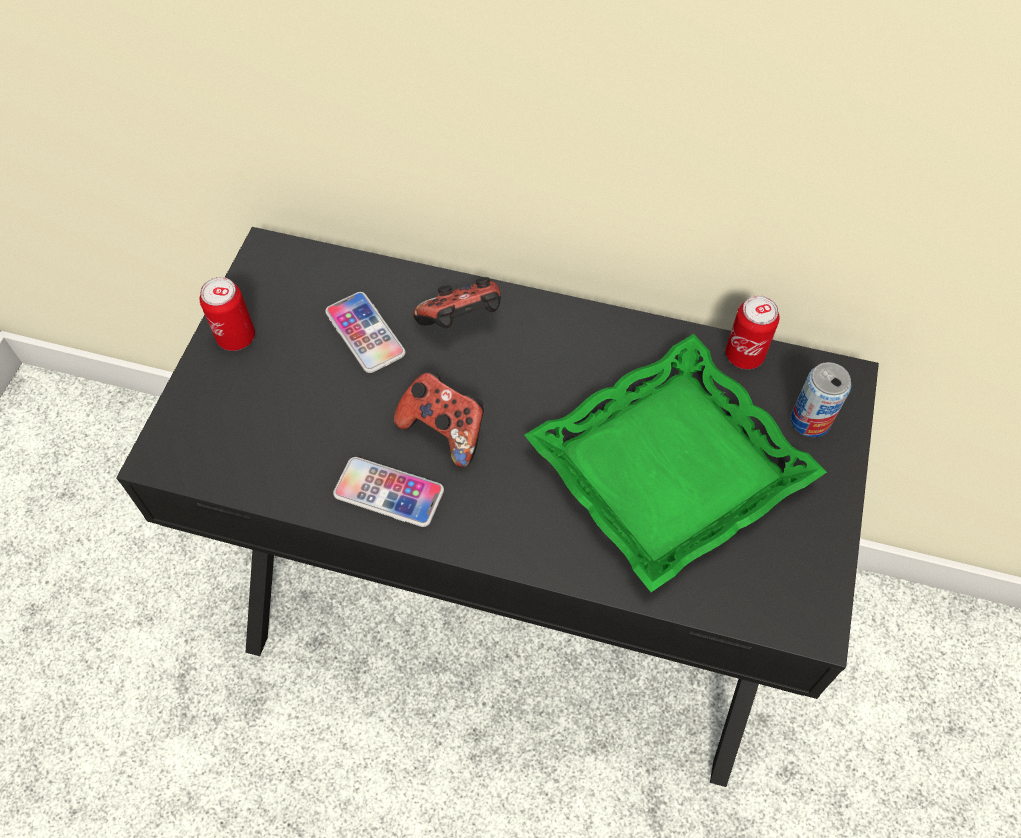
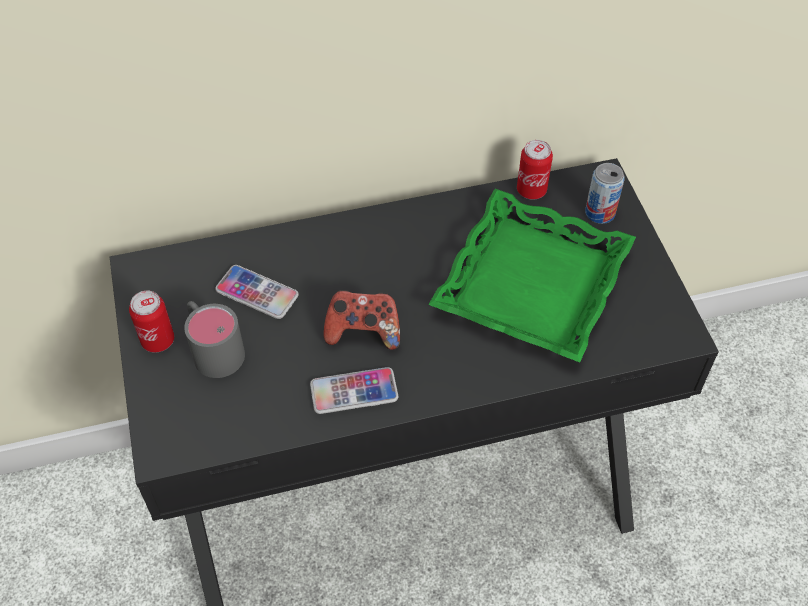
camera: 30 degrees left, 5 degrees down
game controller [413,277,501,328] -> none
none -> grey mug [184,301,245,378]

